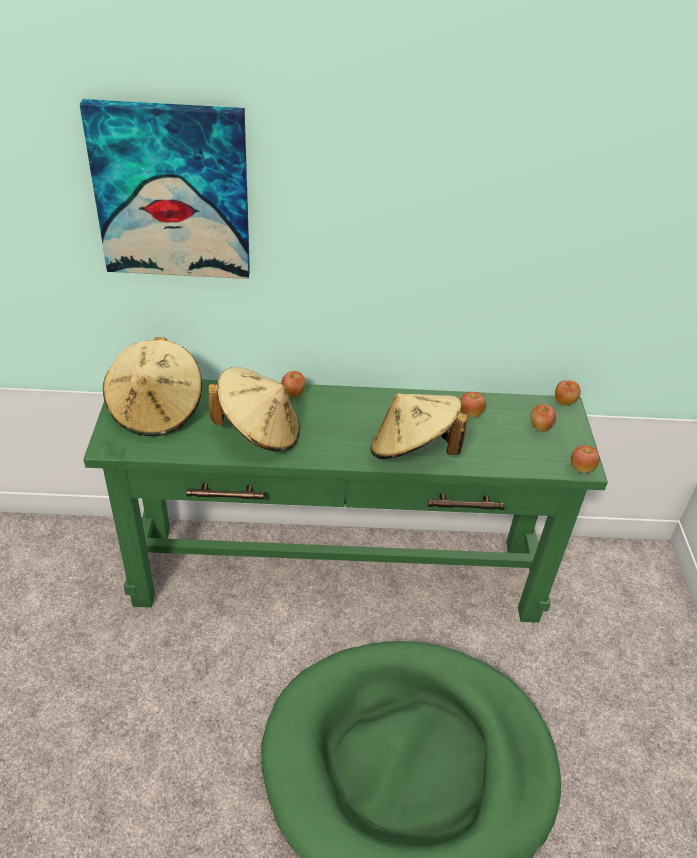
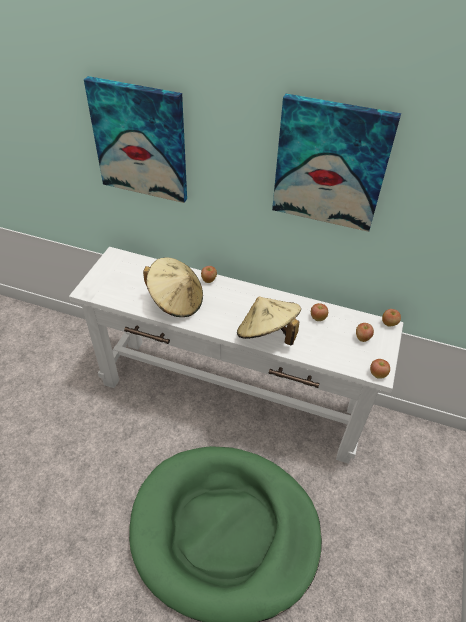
camera: 20 degrees right, 5 degrees up
green console table [83,379,608,623] -> white console table [69,247,404,464]
beige hat [103,337,202,436] -> none
none -> picture [272,94,401,232]

